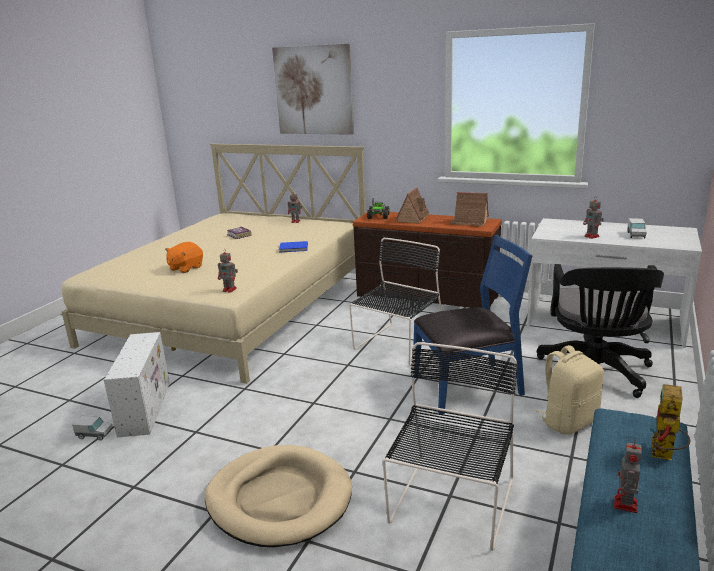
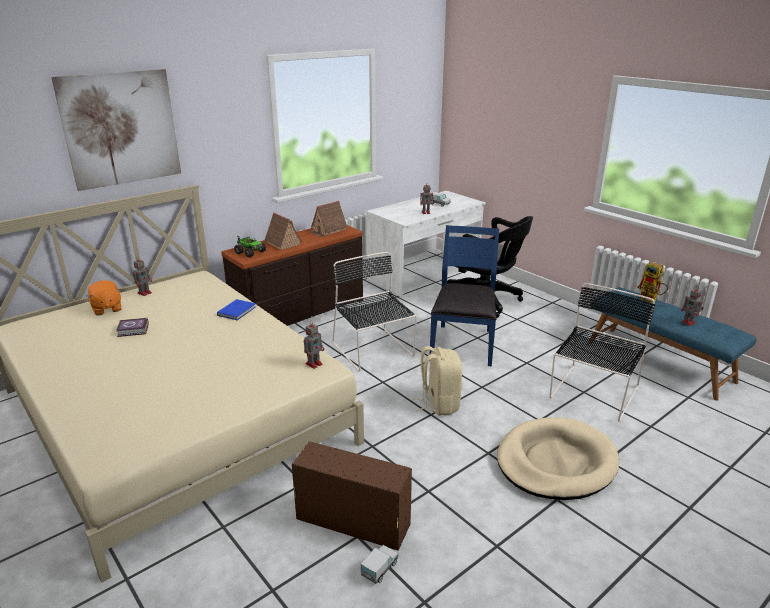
camera: 65 degrees left, 5 degrees up
white storage box [104,332,170,437] -> brown storage box [292,442,412,551]
orange plush toy [165,242,203,273] -> orange plush toy moved to [87,280,121,315]
black chair [383,342,518,551] -> black chair turned 75 degrees clockwise [549,283,655,421]
beige backpack [535,345,604,435] -> beige backpack moved to [412,346,462,416]

